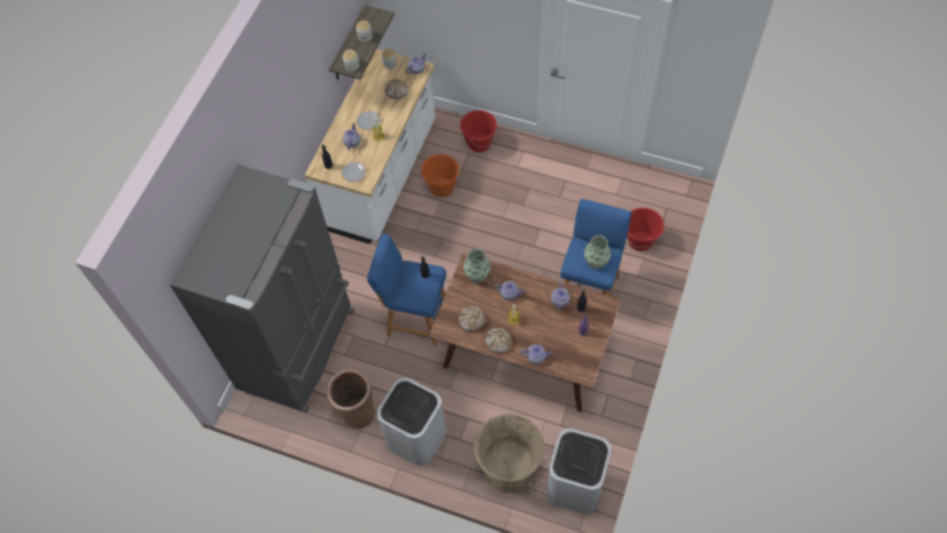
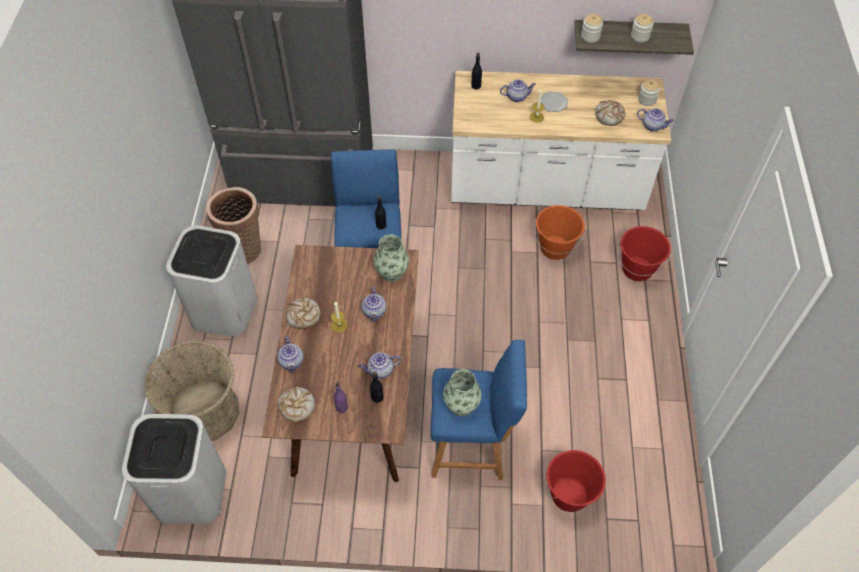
camera: 70 degrees right, 5 degrees down
plate [342,162,366,182] -> none
bread [459,306,485,331] -> bread moved to [277,386,316,422]

